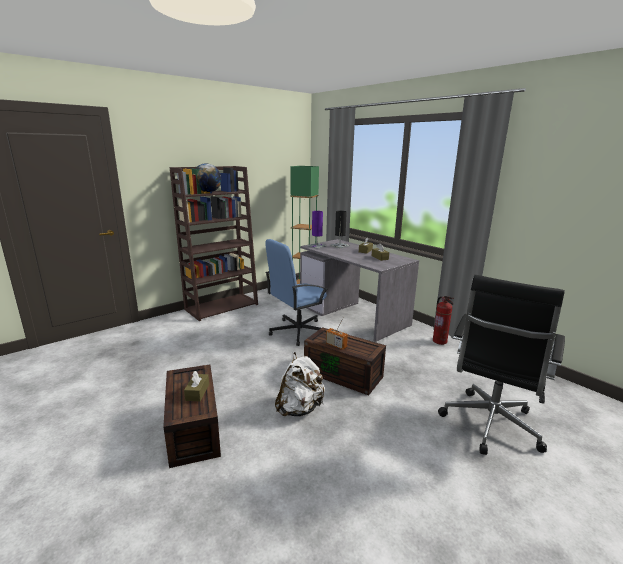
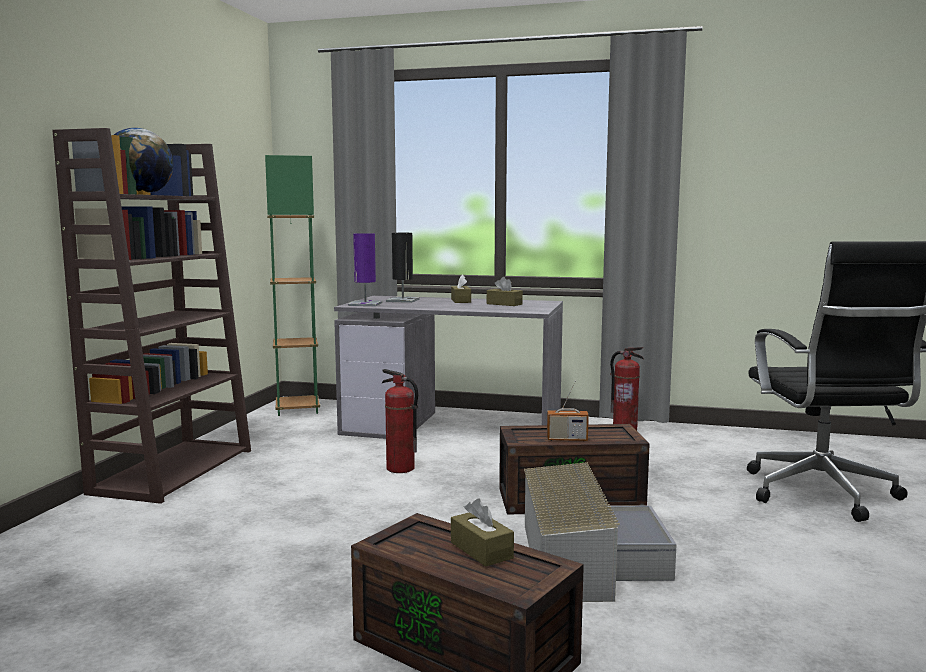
camera: 35 degrees left, 10 degrees down
blue office chair [265,239,328,346] -> fire extinguisher [382,369,418,473]
white backpack [275,352,325,416] -> grey storage box [524,462,677,602]

